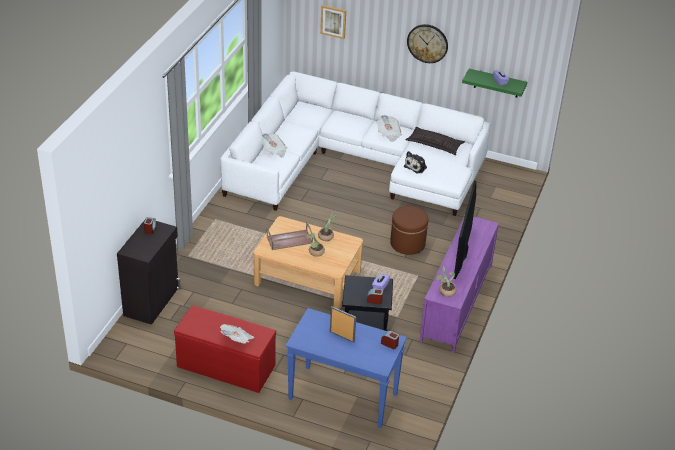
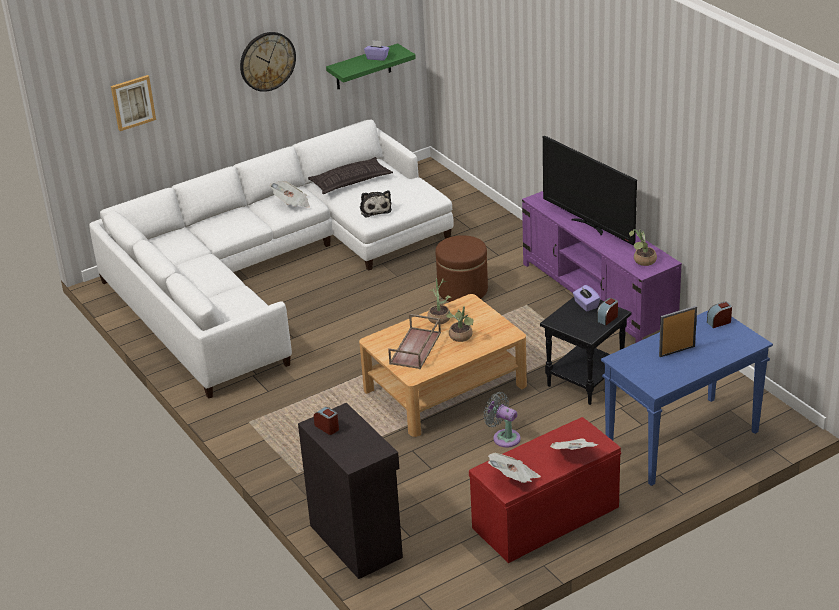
camera: 50 degrees left, 5 degrees down
newspaper [261,133,287,157] -> newspaper moved to [488,453,541,483]
none -> grey fan [483,392,521,448]

